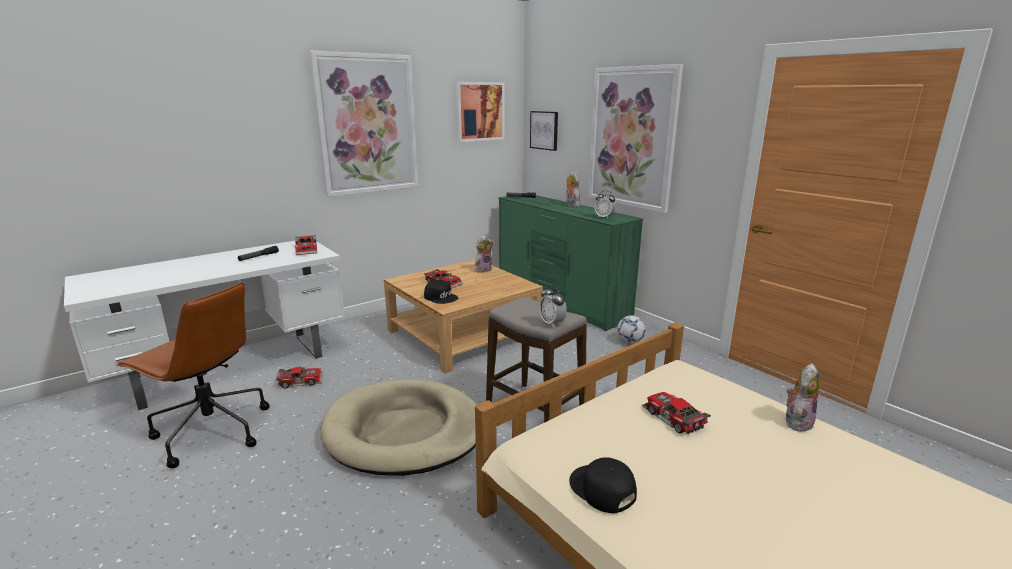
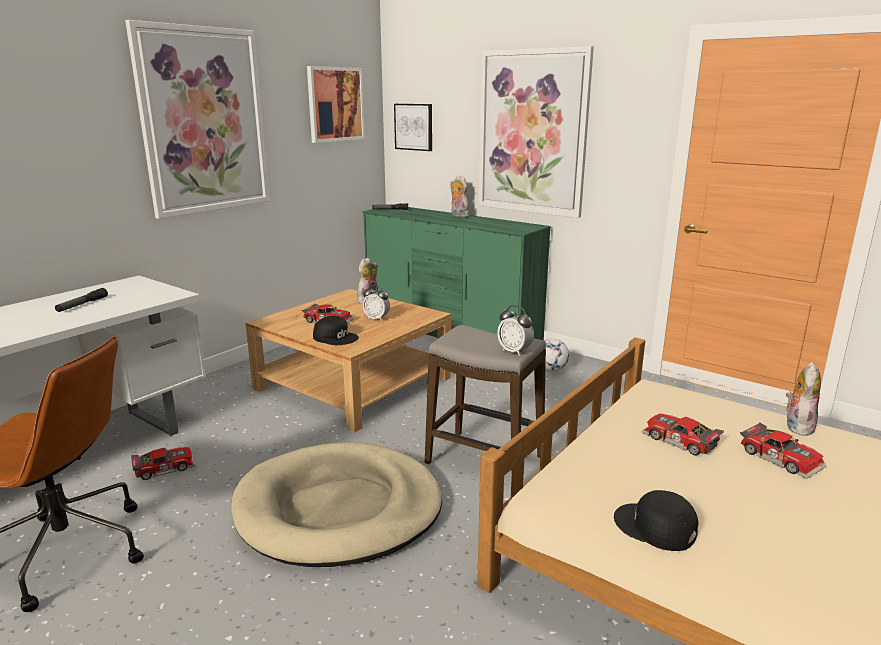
camera: 15 degrees left, 0 degrees up
toy car [295,235,317,255] -> toy car moved to [740,422,826,479]
alarm clock [595,191,616,219] -> alarm clock moved to [363,285,390,321]

